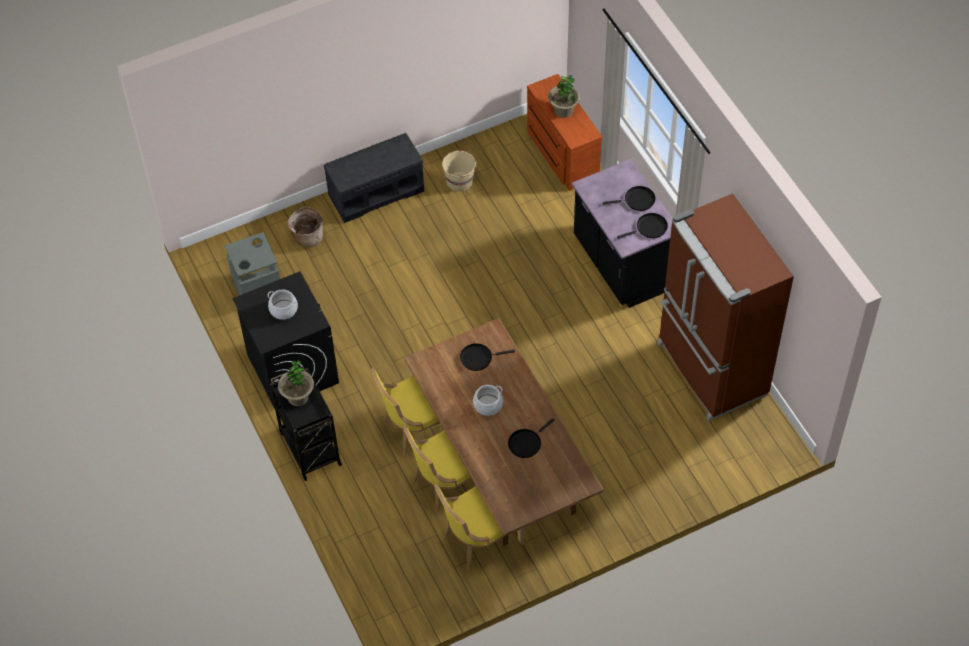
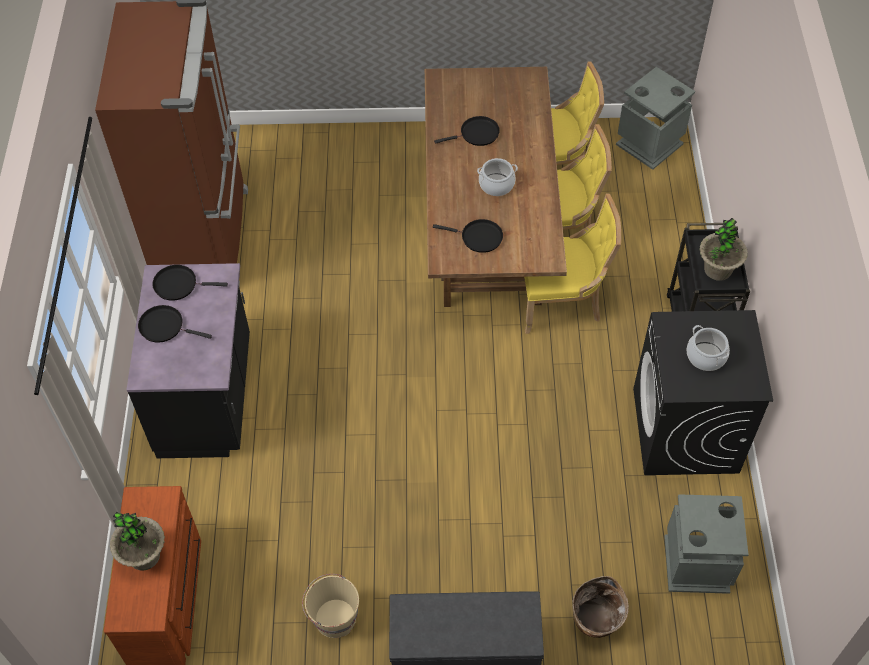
camera: 155 degrees left, 0 degrees up
none -> grey trash can [616,67,695,170]

